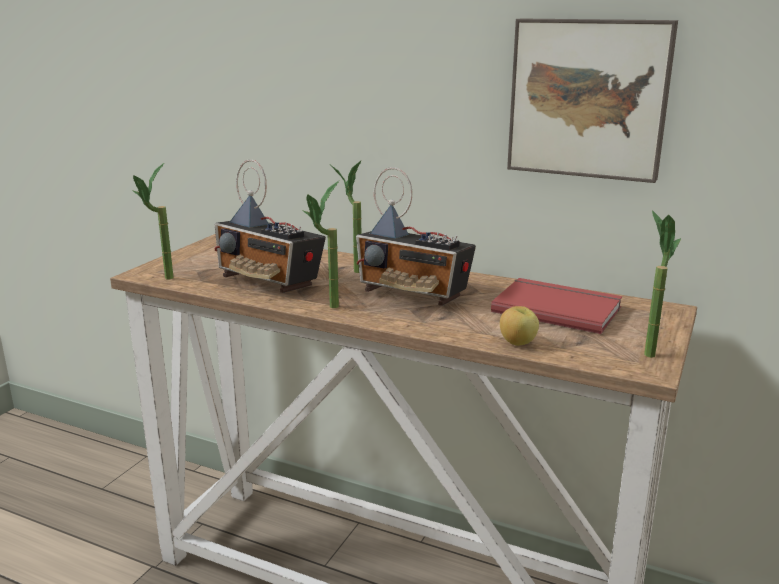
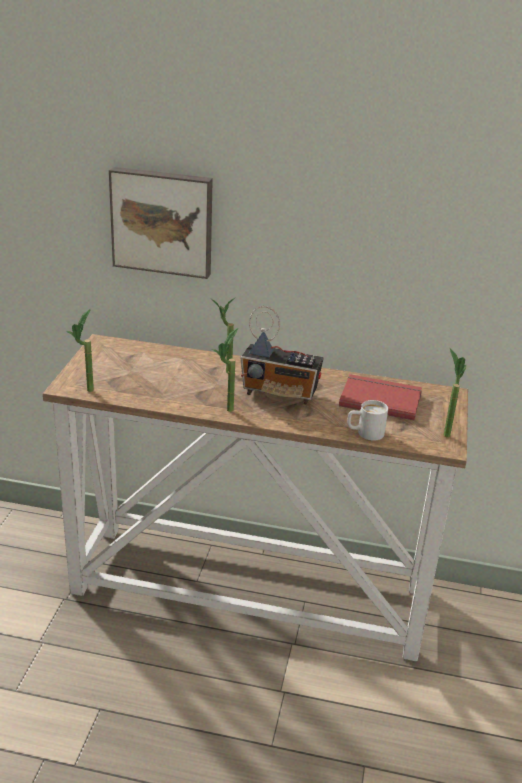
camera: 15 degrees left, 10 degrees up
radio [214,159,326,293] -> none
apple [500,306,539,346] -> white mug [347,400,388,441]
picture [507,18,678,183] -> picture moved to [109,167,213,279]

